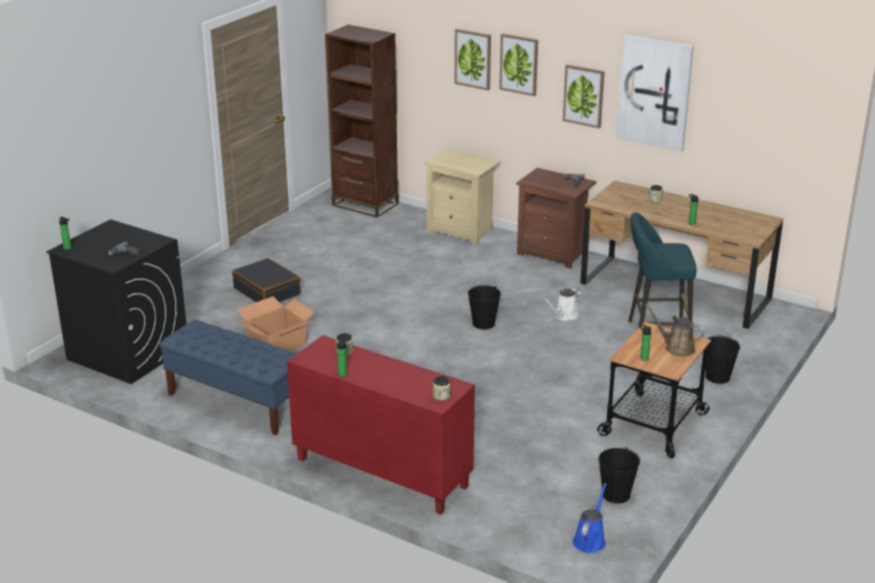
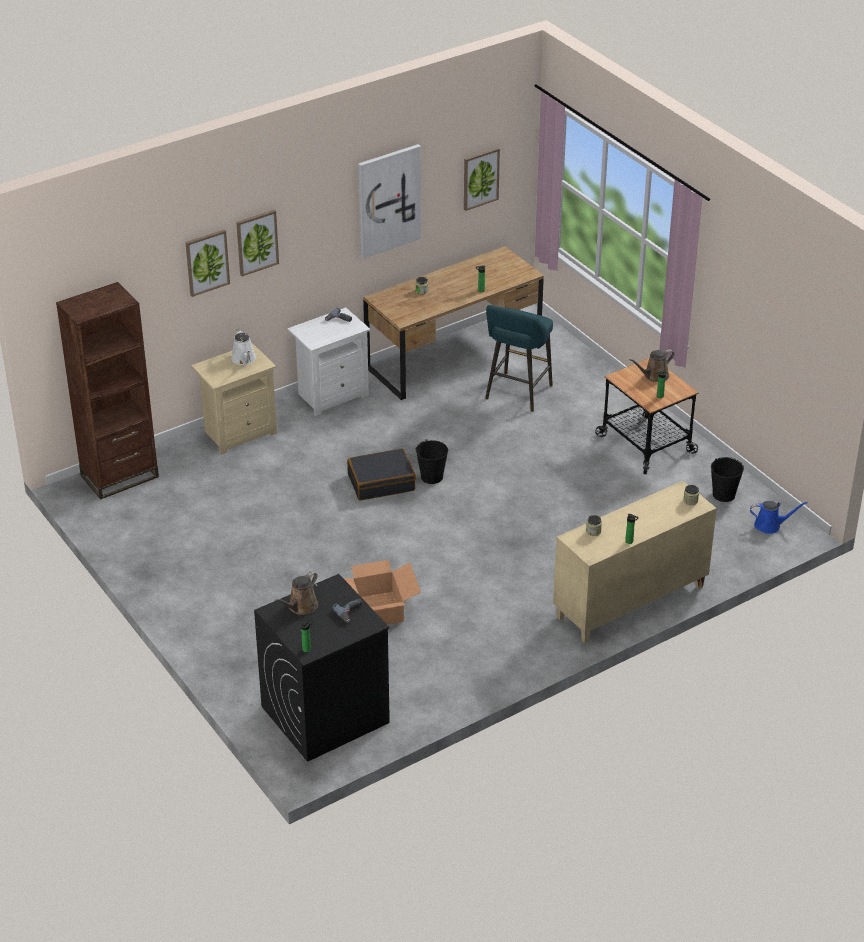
camera: 65 degrees left, 10 degrees up
blue bench [159,320,296,435] -> none
black suitcase [232,258,301,302] -> black suitcase moved to [347,448,416,500]
red cabinet [287,335,475,515] -> beige cabinet [553,481,717,644]
brown nightstand [516,168,596,268] -> white nightstand [287,307,370,416]
white watering can [542,287,581,321] -> white watering can moved to [232,329,256,365]
picture [563,65,604,128] -> picture moved to [464,148,500,211]
blue watering can [573,483,607,553] -> blue watering can turned 135 degrees clockwise [750,501,808,534]
black bucket [705,336,740,384] -> none
none -> brown watering can [275,571,318,615]

